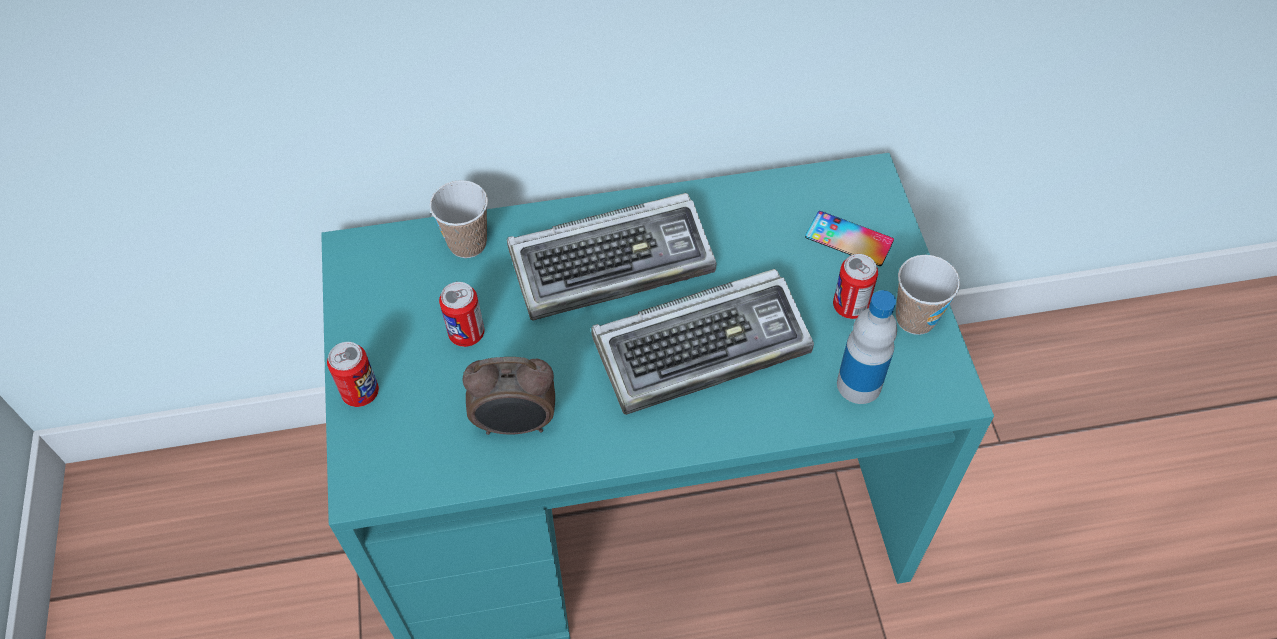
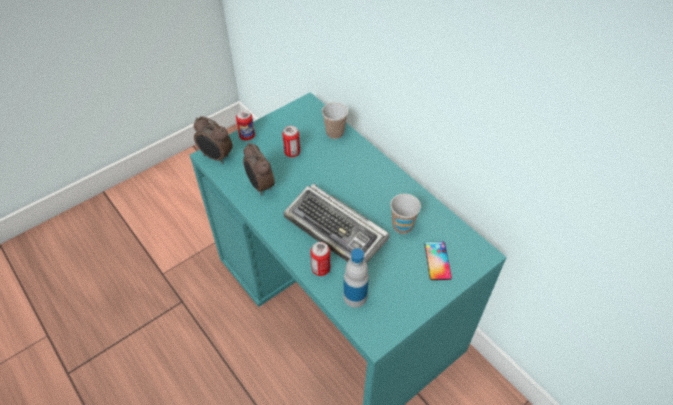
camera: 60 degrees right, 5 degrees down
keyboard [507,193,717,321] -> none
can [833,254,878,319] -> can moved to [310,242,330,276]
cup [896,255,960,335] -> cup moved to [390,194,421,234]
none -> alarm clock [194,116,233,164]

